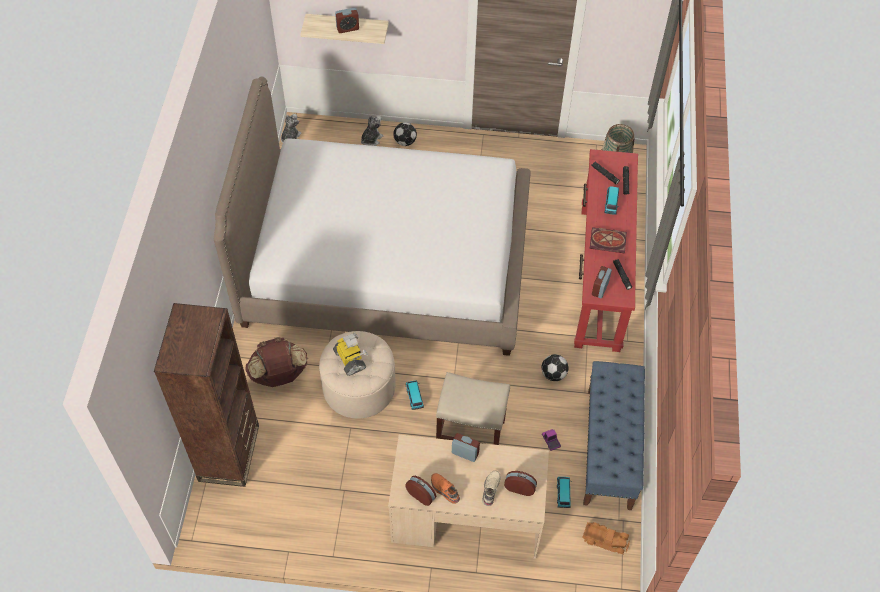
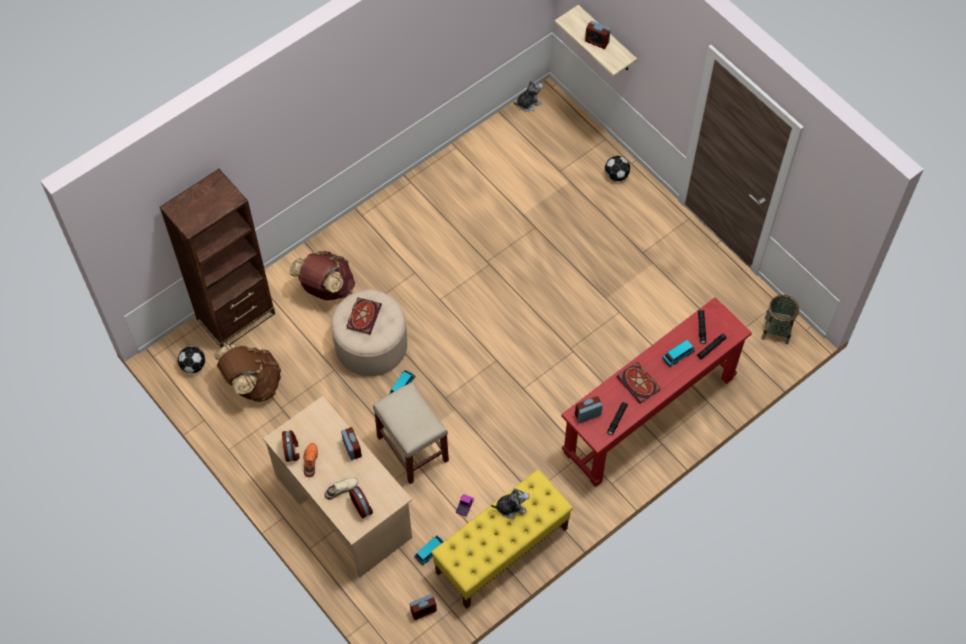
camera: 45 degrees right, 5 degrees up
bed [214,77,531,356] -> none
toy robot [333,333,368,376] -> book [346,297,382,335]
plush toy [361,115,383,146] -> plush toy moved to [491,488,530,519]
football [541,354,569,381] -> football moved to [178,346,205,373]
toy truck [582,522,630,554] -> alarm clock [410,594,437,620]
blue bench [583,361,645,510] -> yellow bench [431,470,573,609]
none -> brown backpack [214,344,281,402]

